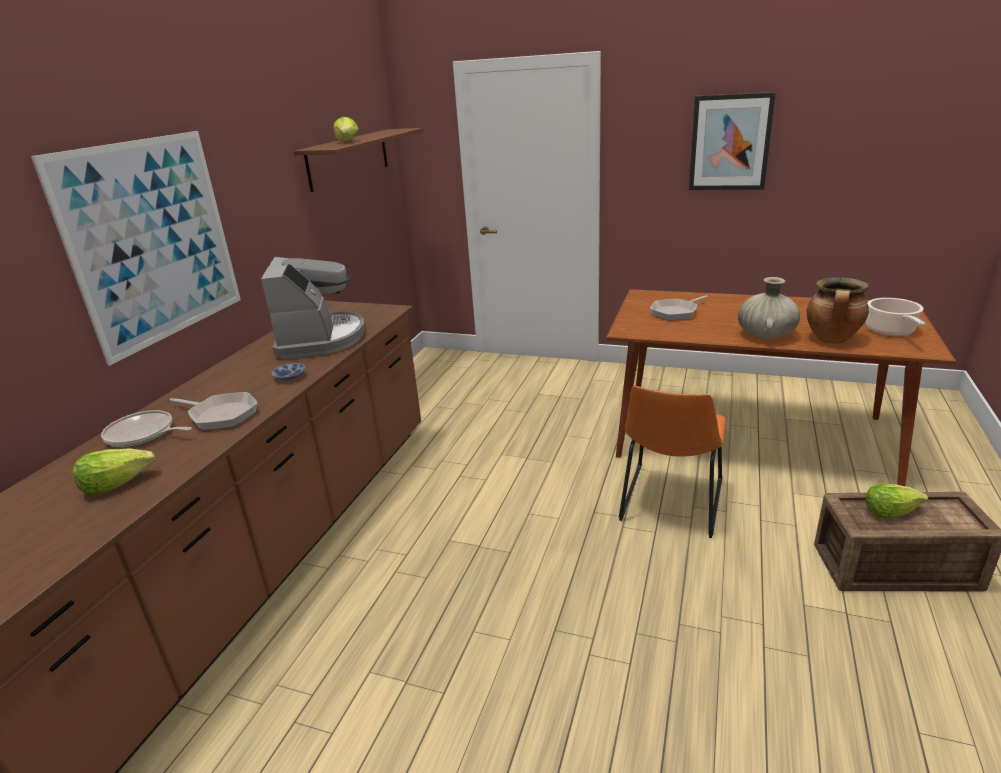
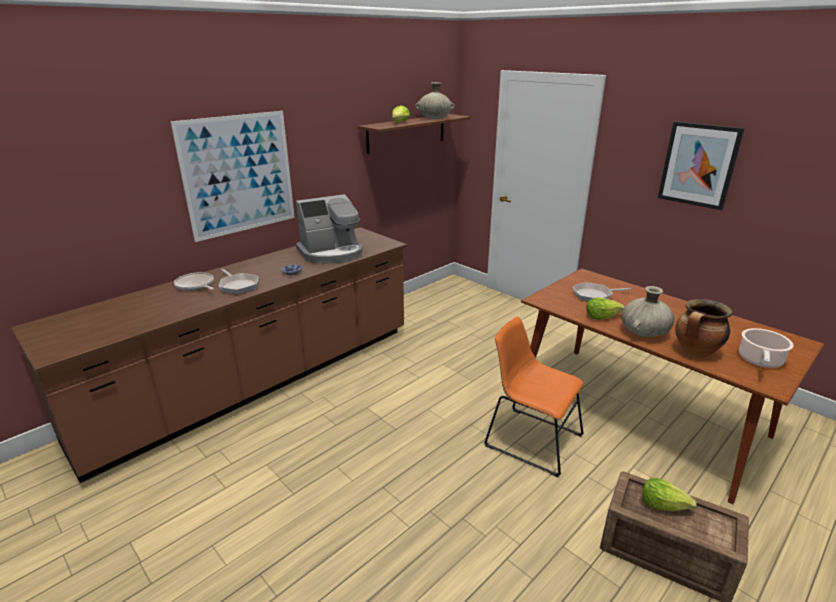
camera: 25 degrees right, 0 degrees up
lettuce [73,448,155,495] -> lettuce moved to [586,298,625,320]
coffee machine [261,257,365,359] -> coffee machine turned 45 degrees clockwise [296,194,363,264]
orange chair [619,386,726,538] -> orange chair turned 75 degrees clockwise [484,316,584,477]
none -> beige vase [415,82,455,119]

